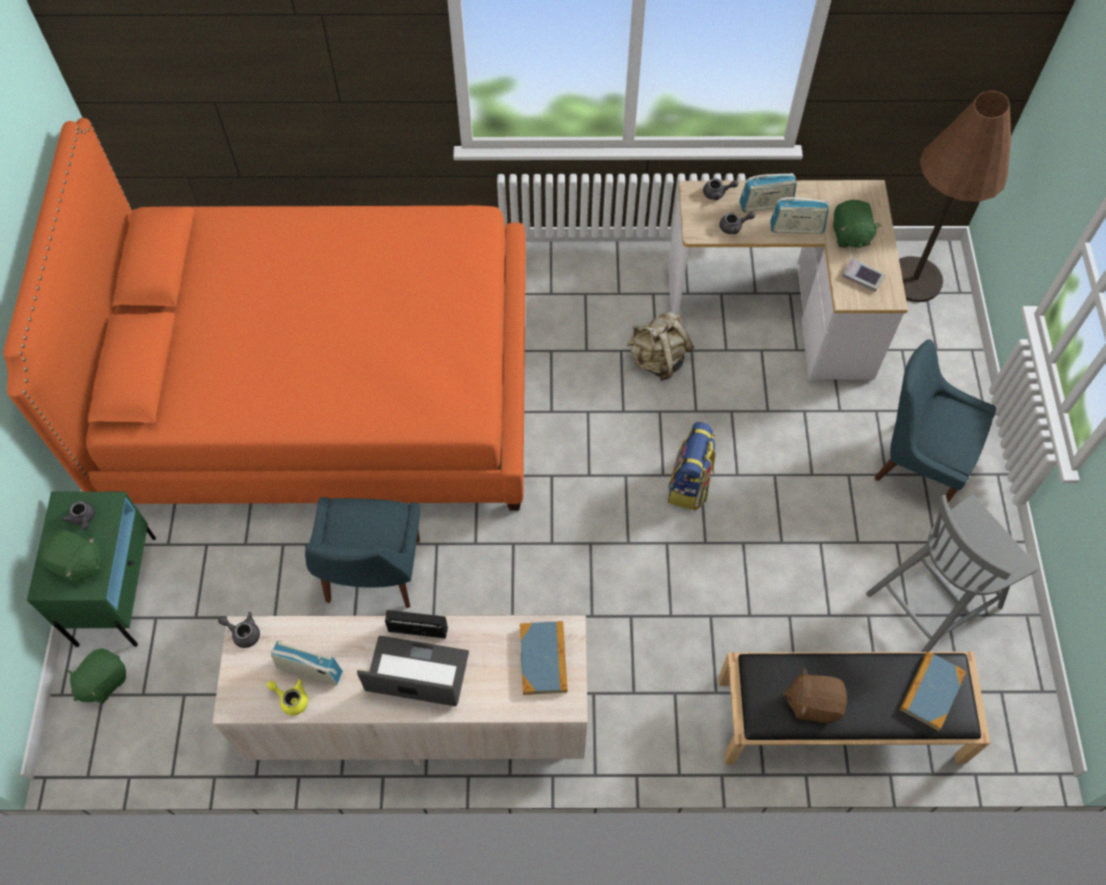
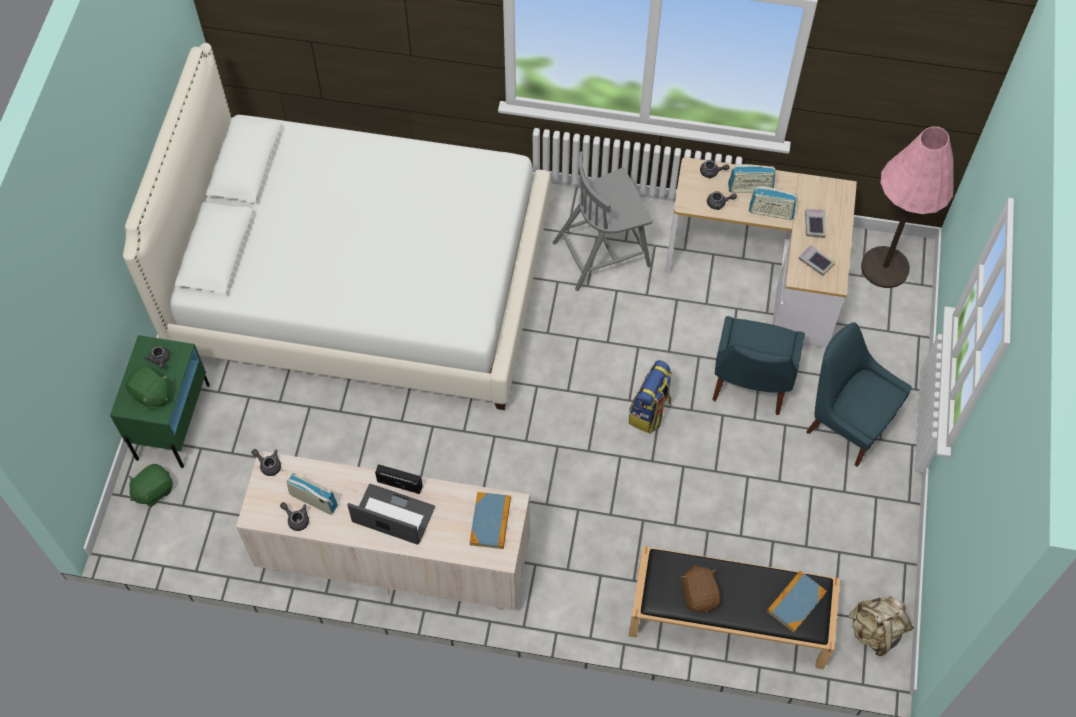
camera: 10 degrees right, 0 degrees up
orange bed [3,118,526,511] -> white bed [123,43,551,410]
yellow teapot [267,679,308,716] -> grey teapot [280,502,309,531]
blue chair [305,497,420,608] -> blue chair moved to [712,316,805,415]
beige backpack [627,311,694,381] -> beige backpack moved to [849,597,913,656]
brown plush toy [783,668,847,723] -> brown plush toy turned 60 degrees clockwise [680,565,721,613]
green plush toy [833,200,881,248] -> book [805,209,826,238]
grey chair [866,494,1038,652] -> grey chair moved to [552,151,652,291]
brown floor lamp [899,91,1011,302] -> pink floor lamp [861,127,954,288]

